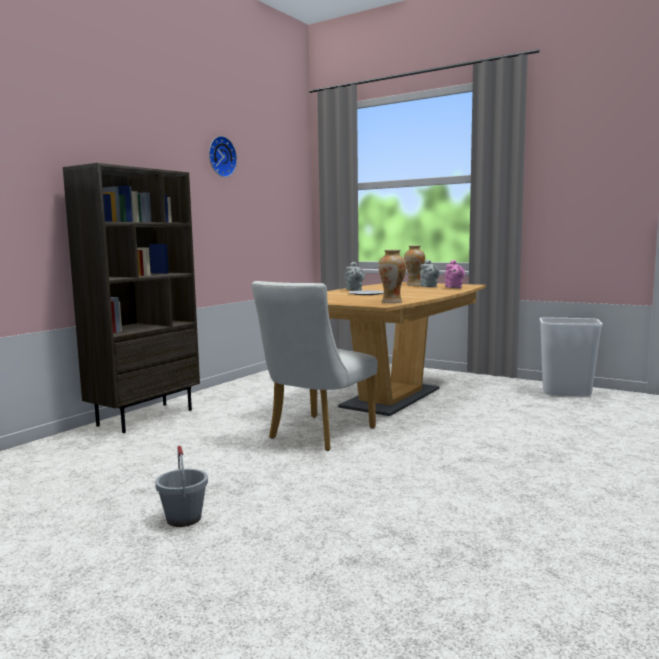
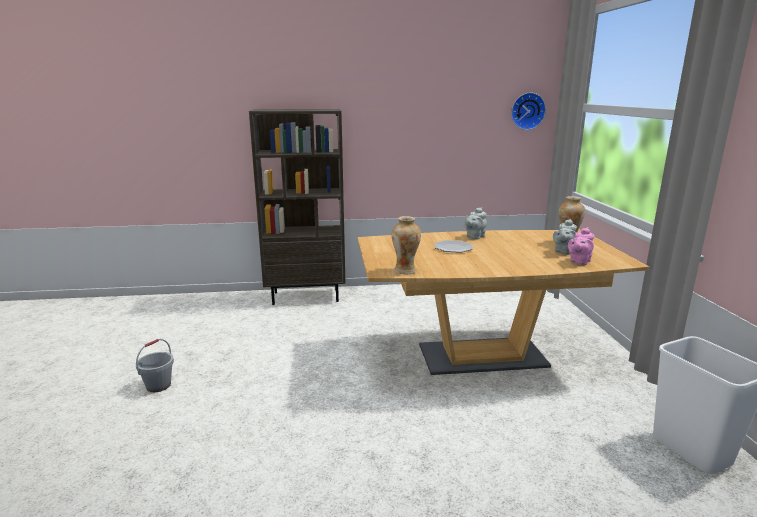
camera: 50 degrees right, 10 degrees up
wall clock [209,136,237,177] -> wall clock moved to [511,93,546,130]
white chair [252,281,378,451] -> none

